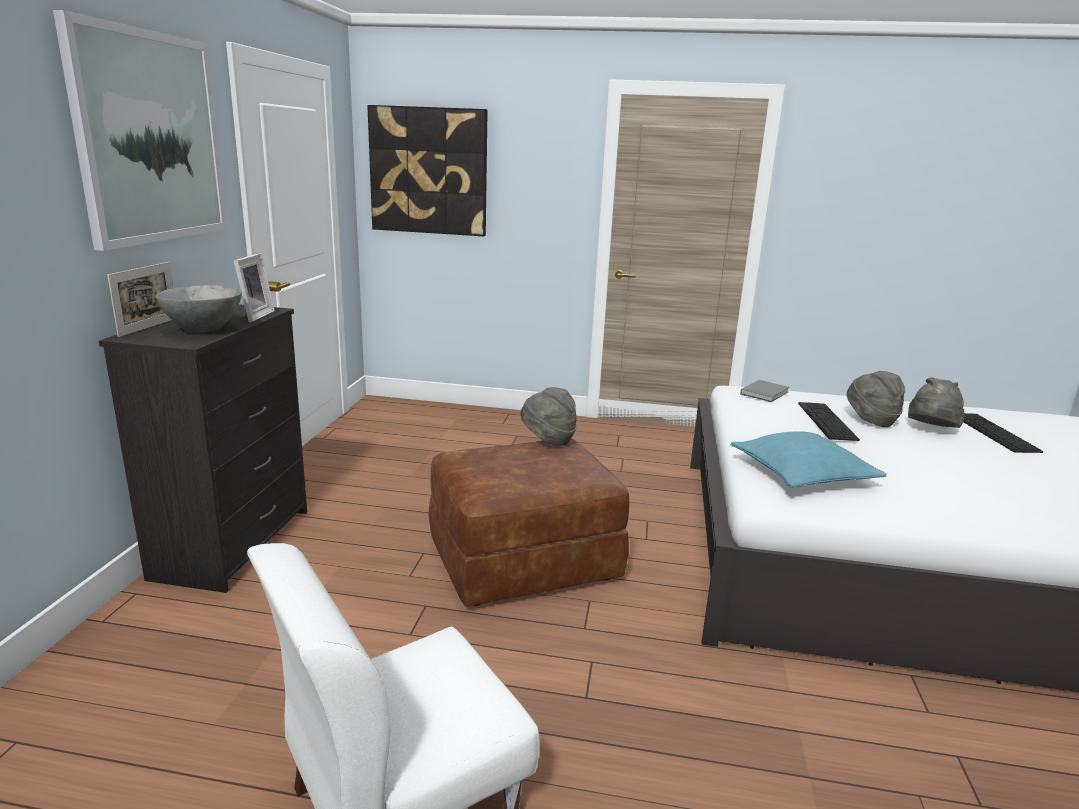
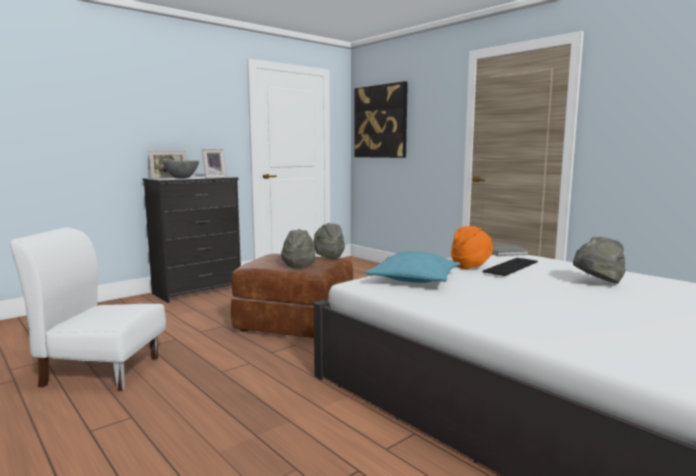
camera: 40 degrees right, 10 degrees down
picture [53,10,227,251] -> none
grey hat [847,371,905,427] -> grey hat moved to [281,229,315,268]
keyboard [963,413,1043,453] -> none
none -> orange hat [451,226,493,269]

